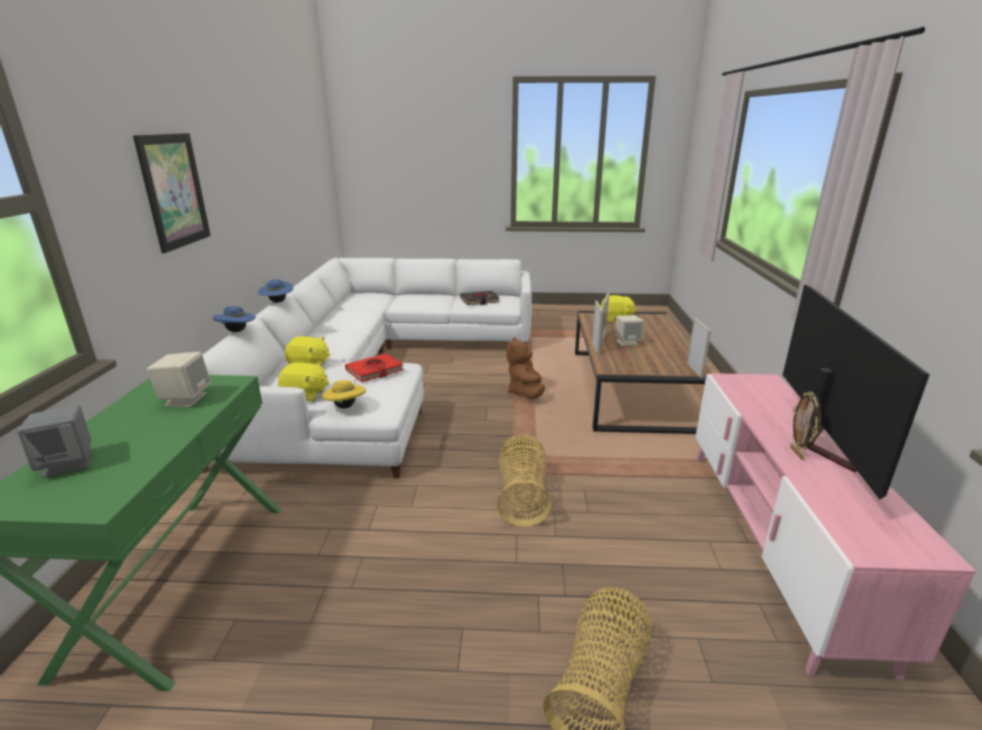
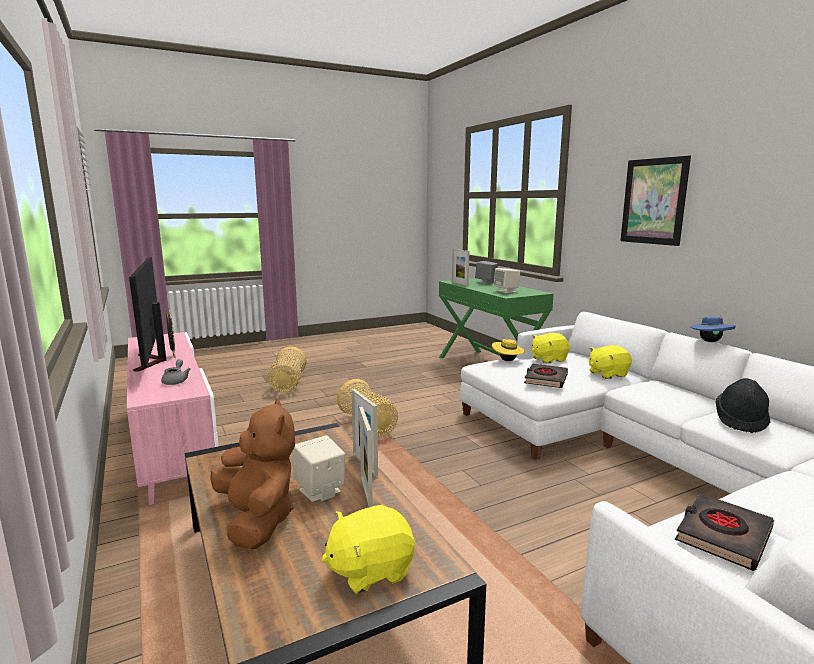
camera: 150 degrees right, 10 degrees down
blue hat [213,306,256,332] -> none
red book [345,353,404,382] -> black book [524,364,568,388]
brown plush toy [506,337,545,399] -> brown plush toy moved to [210,399,295,549]
picture frame [687,318,711,378] -> picture frame moved to [452,249,469,286]
none -> grey teapot [161,359,191,385]
none -> black hat [716,378,771,433]

